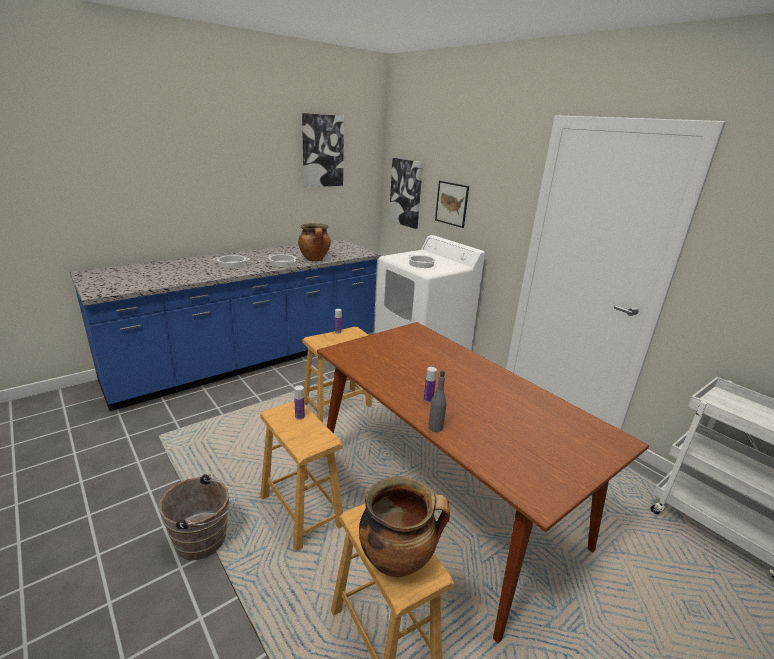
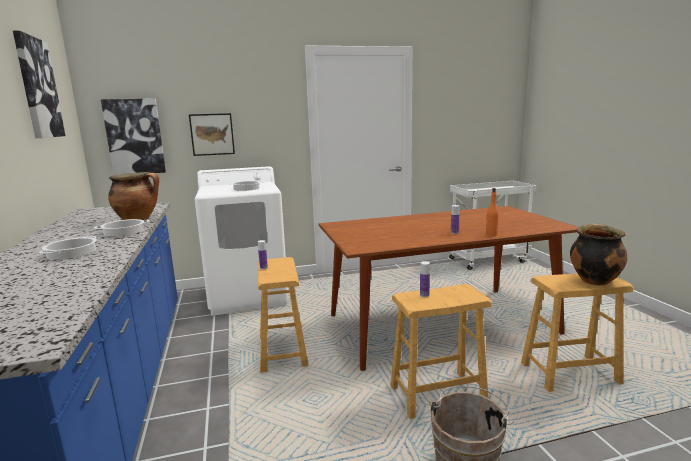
camera: 65 degrees left, 10 degrees down
grey bottle [428,371,446,432] -> orange bottle [486,188,499,236]

